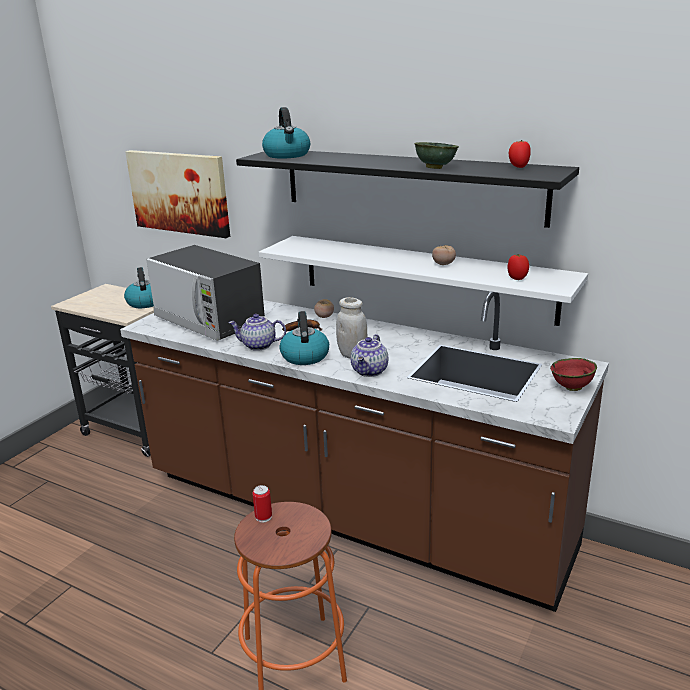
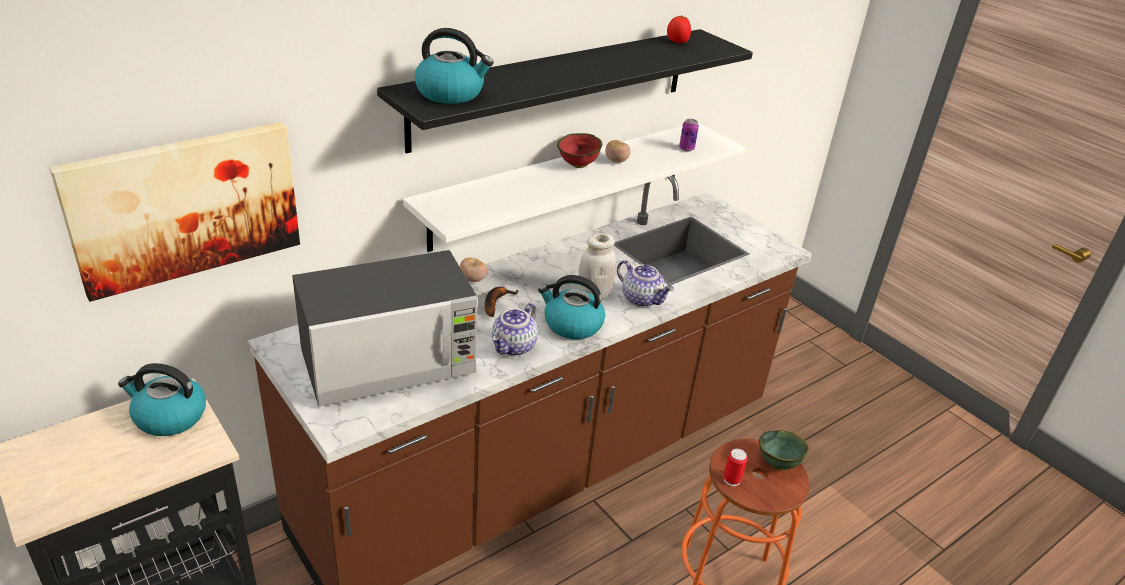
camera: 70 degrees left, 10 degrees up
green bowl [415,142,459,169] -> green bowl moved to [759,430,809,470]
tomato [508,254,529,280] -> can [679,119,699,151]
red bowl [550,358,597,391] -> red bowl moved to [557,133,602,168]

